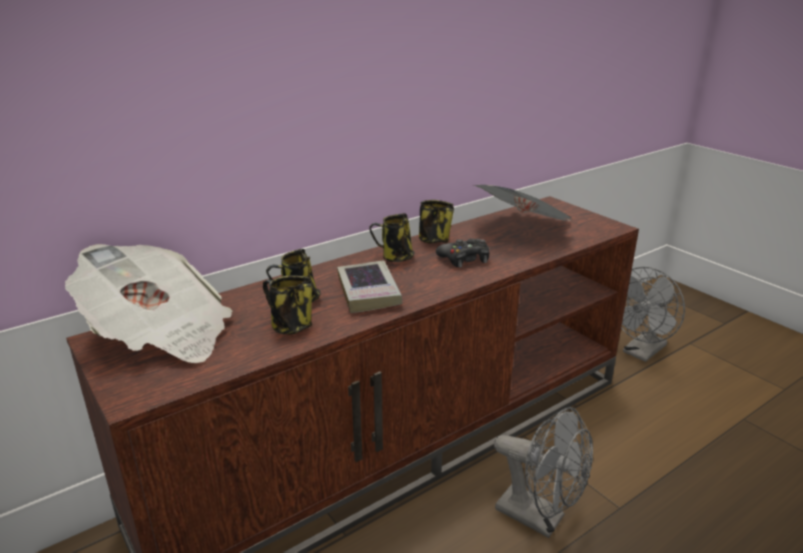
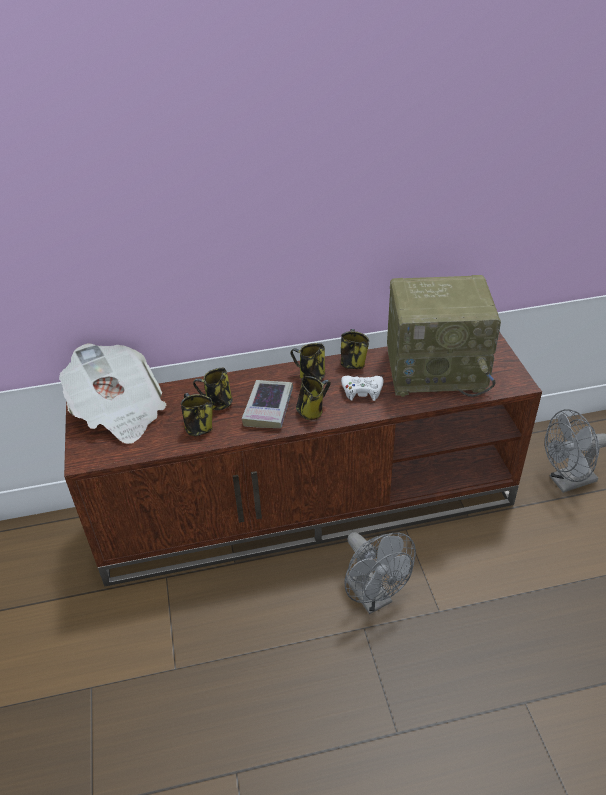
camera: 25 degrees right, 15 degrees up
black game controller [436,238,489,267] -> white game controller [341,376,383,401]
newspaper [474,185,572,221] -> radio [387,275,501,397]
none -> mug [296,376,331,420]

